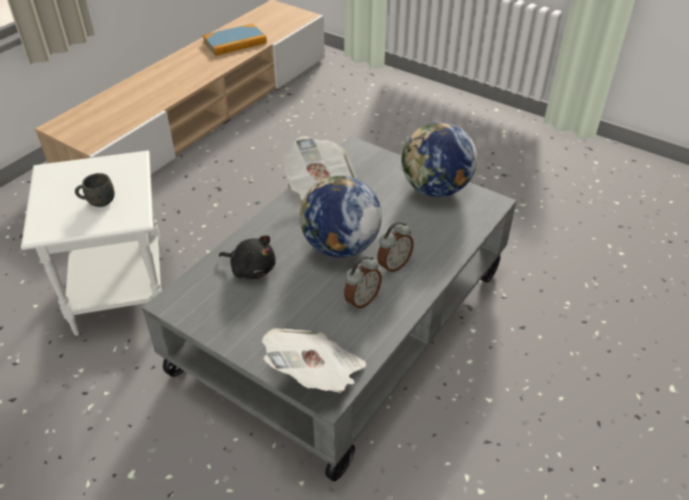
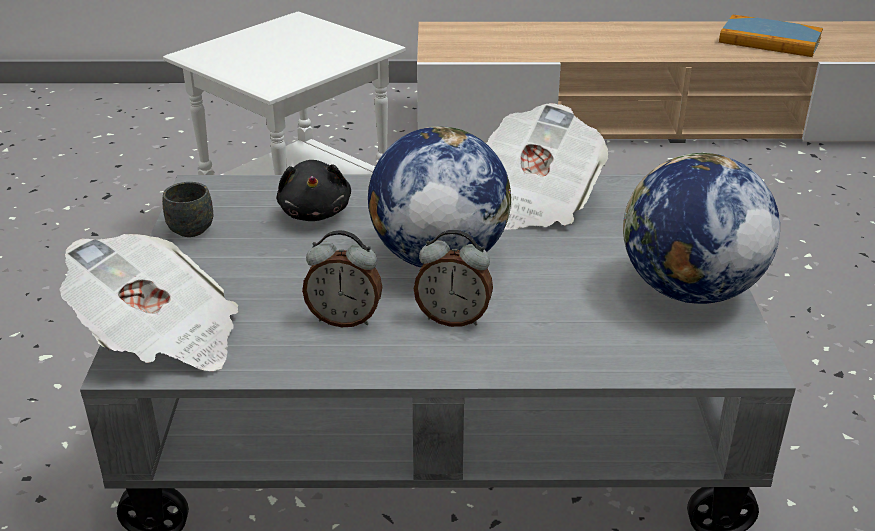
camera: 55 degrees right, 10 degrees down
grey mug [75,173,115,207] -> grey mug moved to [162,182,214,237]

